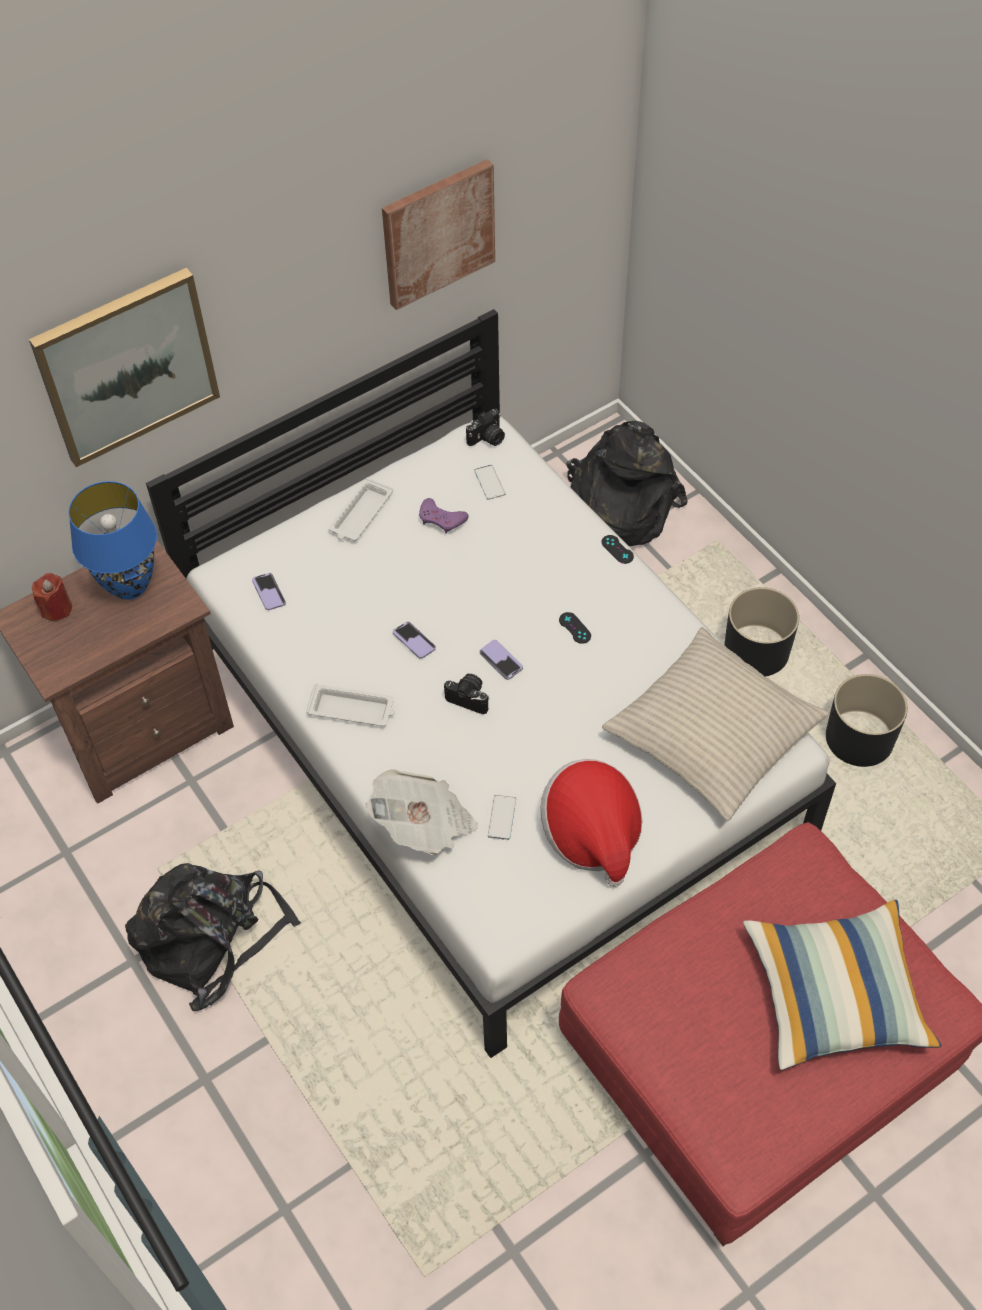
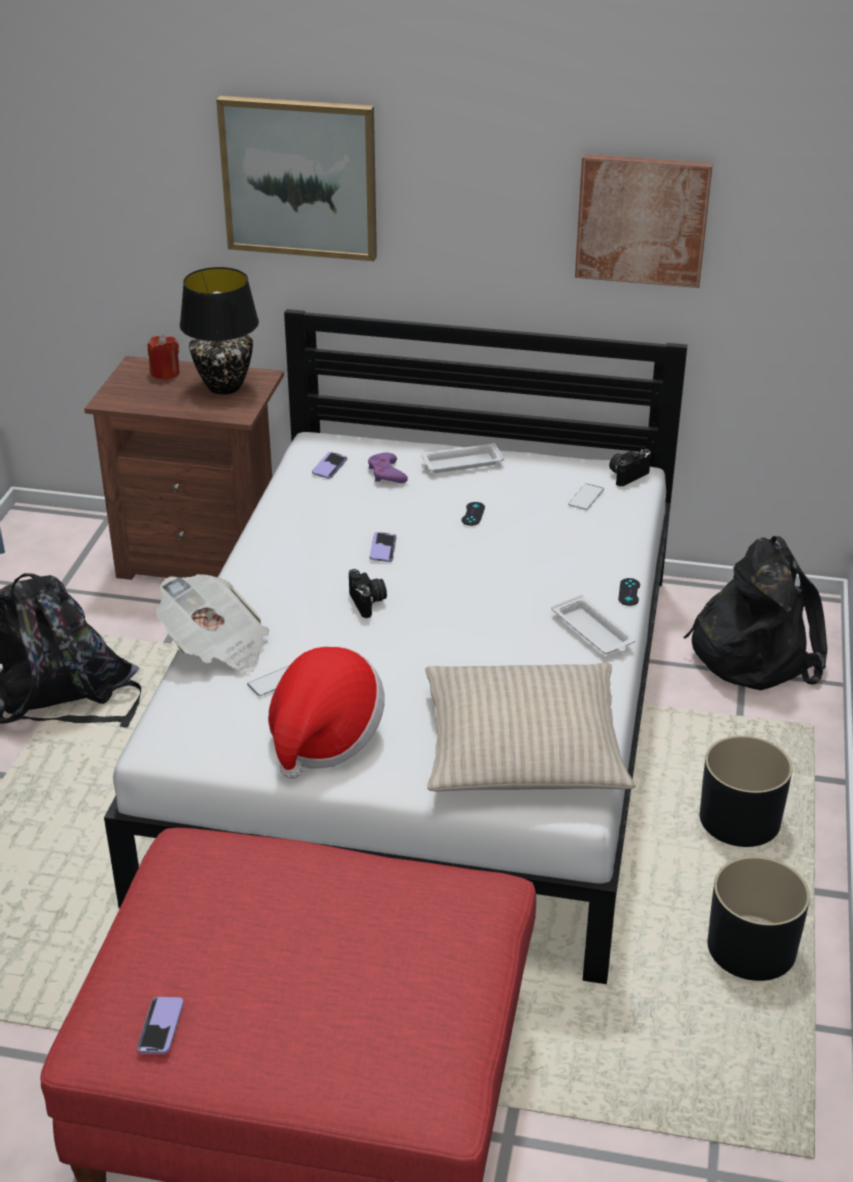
camera: 45 degrees right, 20 degrees down
blue table lamp [69,481,157,600] -> black table lamp [180,267,259,395]
white tray [306,684,395,726] -> white tray moved to [551,595,635,654]
purple game controller [419,498,469,533] -> purple game controller moved to [368,453,408,483]
camera [466,409,505,446] -> camera turned 135 degrees clockwise [609,449,651,486]
phone [480,640,523,680] -> phone moved to [137,997,184,1054]
black game controller [559,612,591,644] -> black game controller moved to [462,502,485,526]
pillow [743,900,942,1070] -> none

